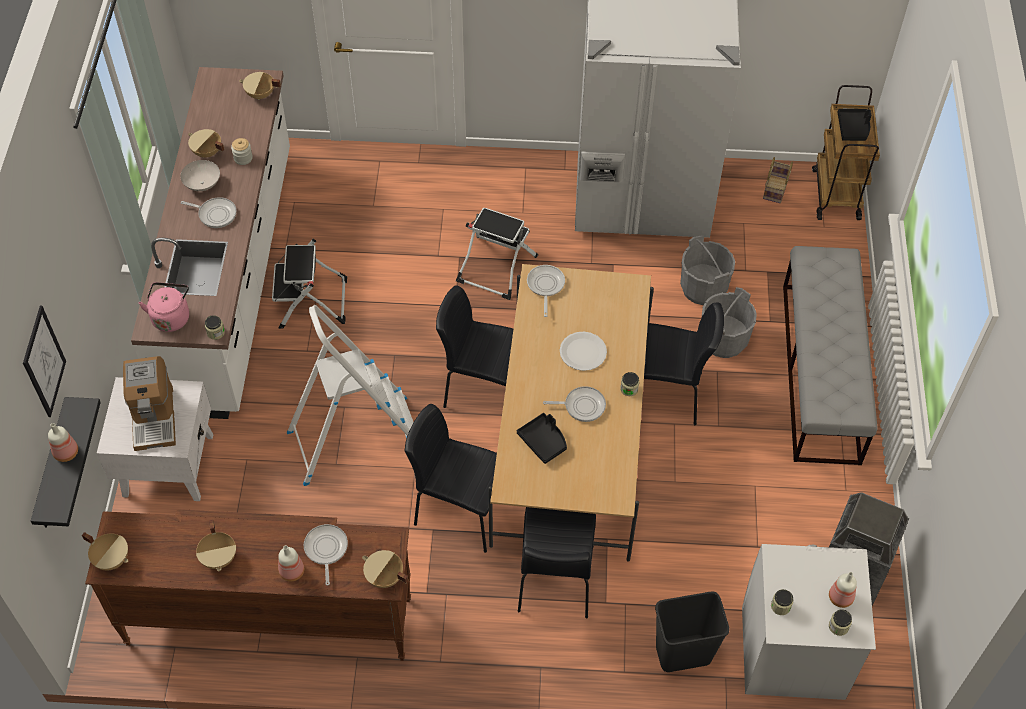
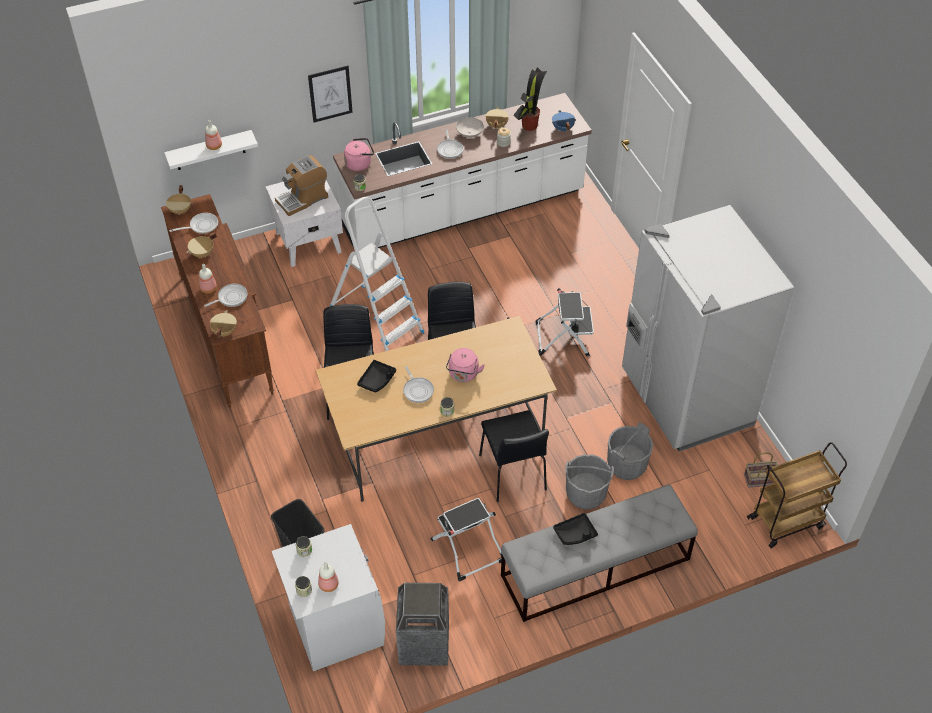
camera: 65 degrees right, 5 degrees down
picture [23,306,66,417] -> picture moved to [308,66,353,123]
black shelf [31,397,101,528] -> white shelf [164,130,258,170]
beige cooking pot [239,72,281,100] -> blue cooking pot [552,110,575,132]
step ladder [272,239,347,329] -> step ladder moved to [430,498,502,582]
black chair [518,507,596,618] -> none
frying pan [527,265,565,317] -> frying pan moved to [169,213,218,234]
white plate [560,332,607,371] -> pink kettle [446,348,485,382]
black tray [838,109,871,141] -> black tray moved to [553,513,598,545]
none -> potted plant [513,67,547,131]

